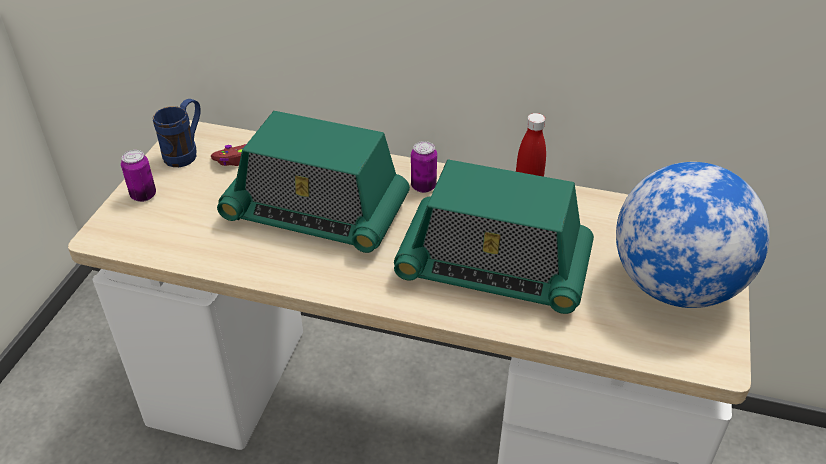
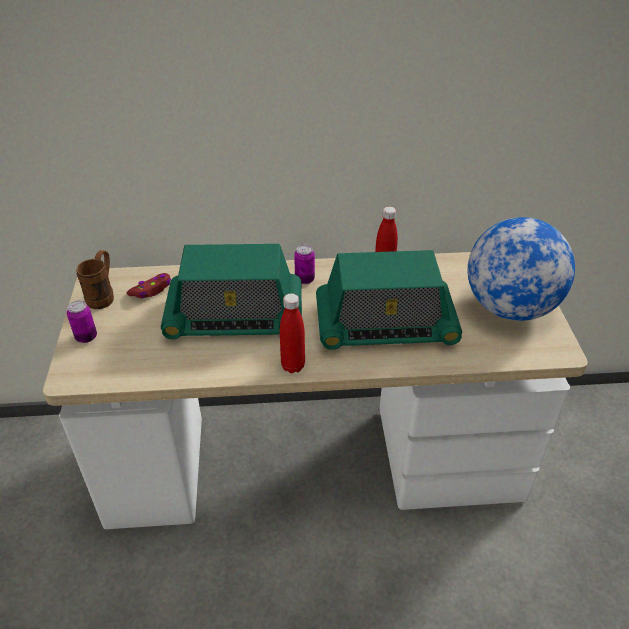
camera: 20 degrees left, 0 degrees up
blue mug [153,99,201,167] -> brown mug [77,250,114,309]
none -> red bottle [280,294,305,373]

